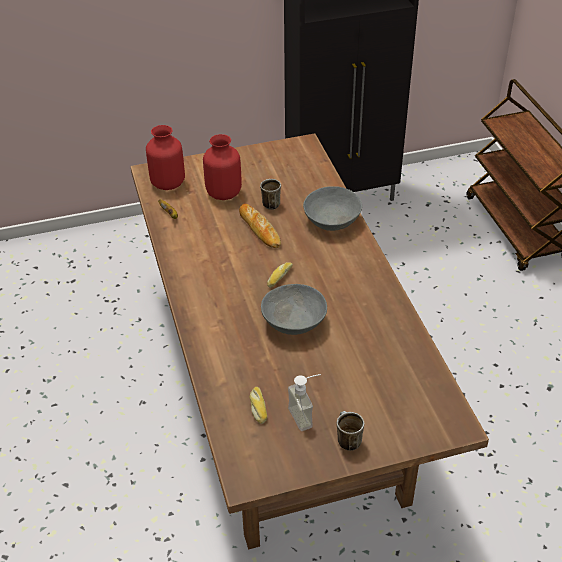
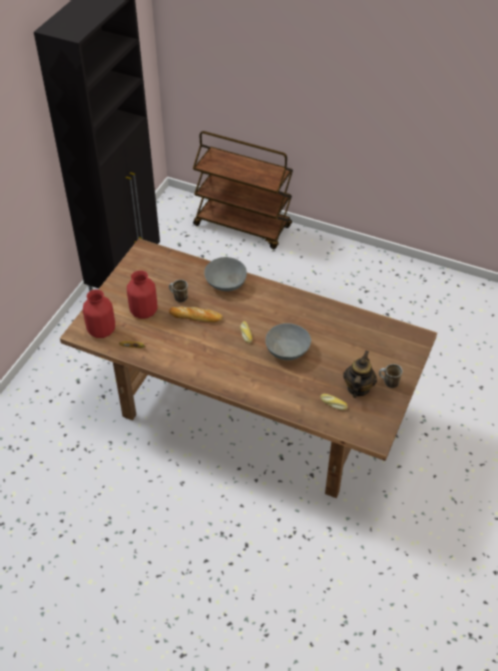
camera: 50 degrees left, 5 degrees up
soap dispenser [288,374,321,431] -> teapot [343,350,377,398]

